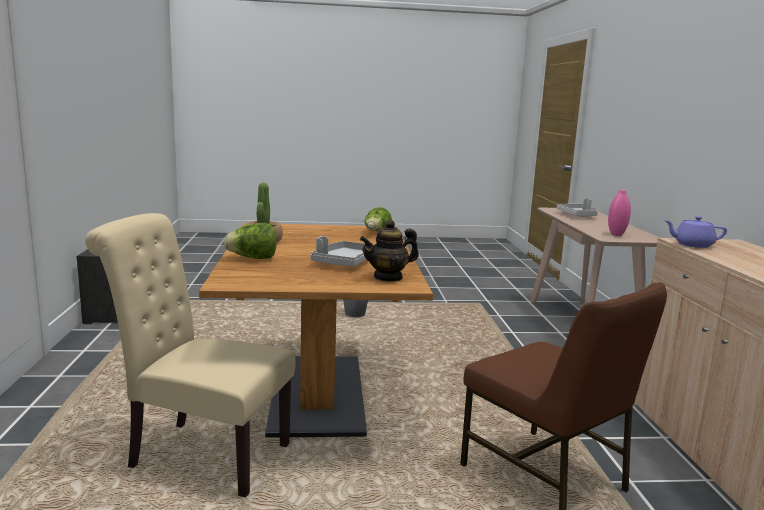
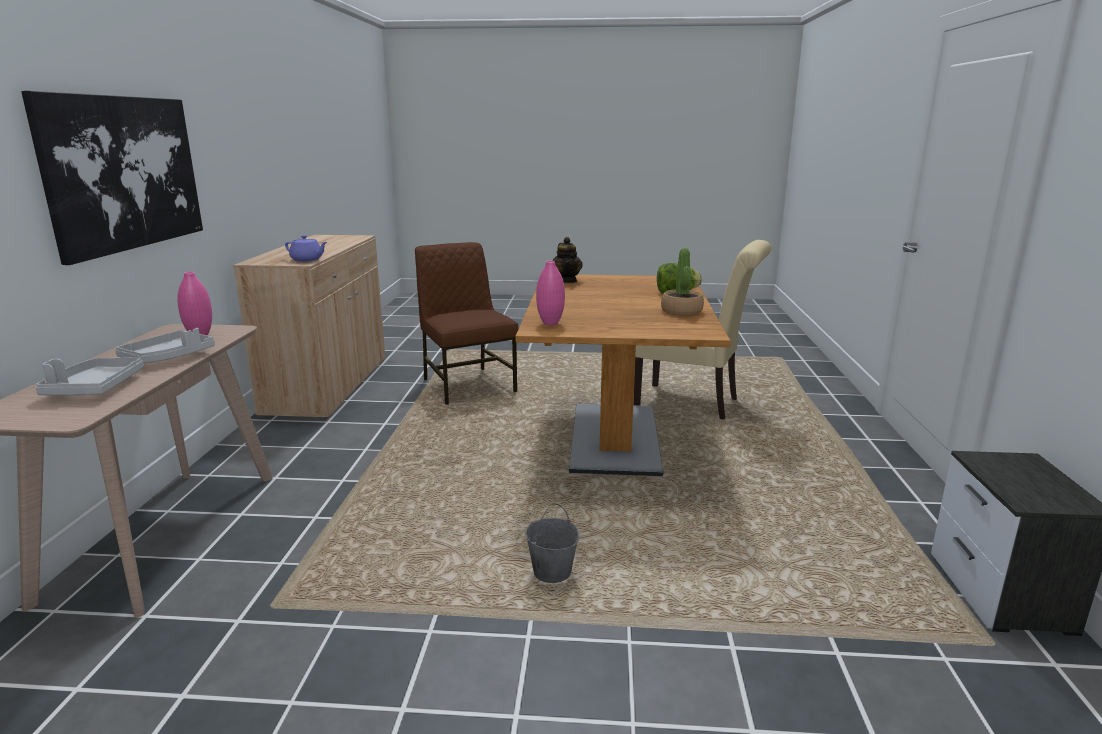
camera: 170 degrees left, 5 degrees up
grey tray [310,236,366,266] -> grey tray moved to [115,328,215,363]
teapot [360,220,419,282] -> teapot turned 90 degrees clockwise [553,237,583,283]
lettuce [364,207,392,231] -> pink vase [536,261,565,325]
none -> picture [21,91,203,265]

